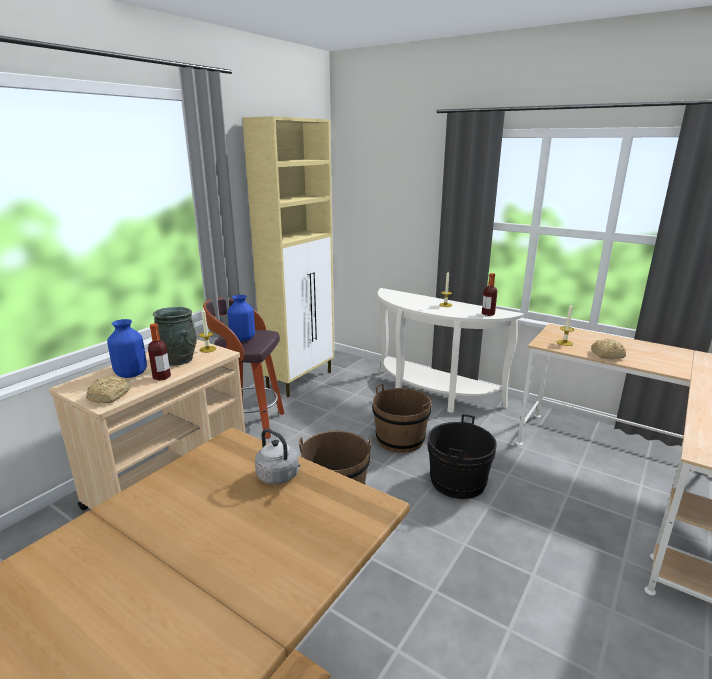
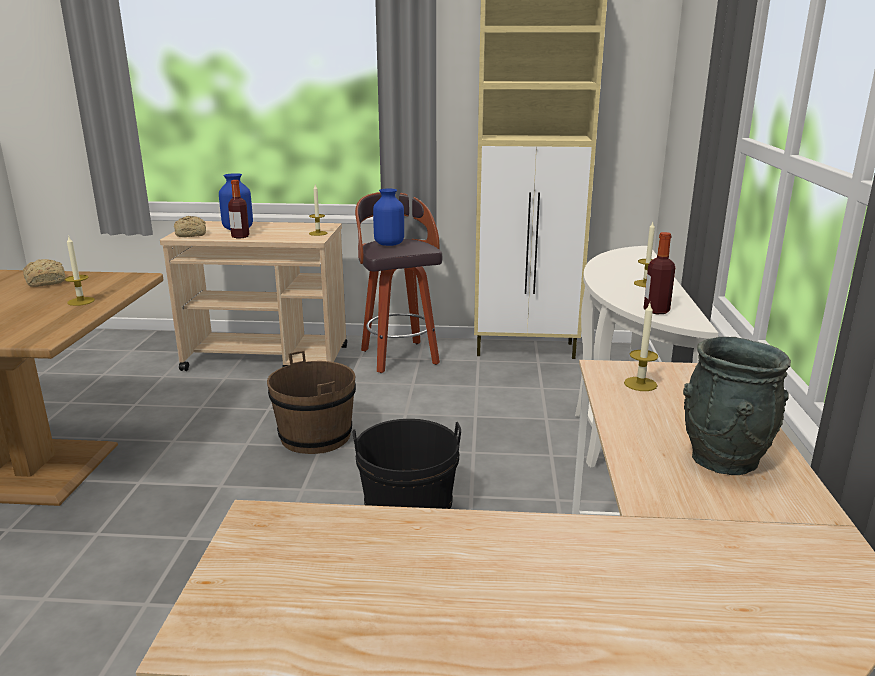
camera: 60 degrees right, 0 degrees up
grey vase [153,307,197,366] -> grey vase moved to [683,337,791,475]
grey kettle [255,428,300,484] -> candle [65,235,95,306]
brown bucket [372,383,432,453] -> none
bread [591,339,626,359] -> bread moved to [23,259,65,287]

